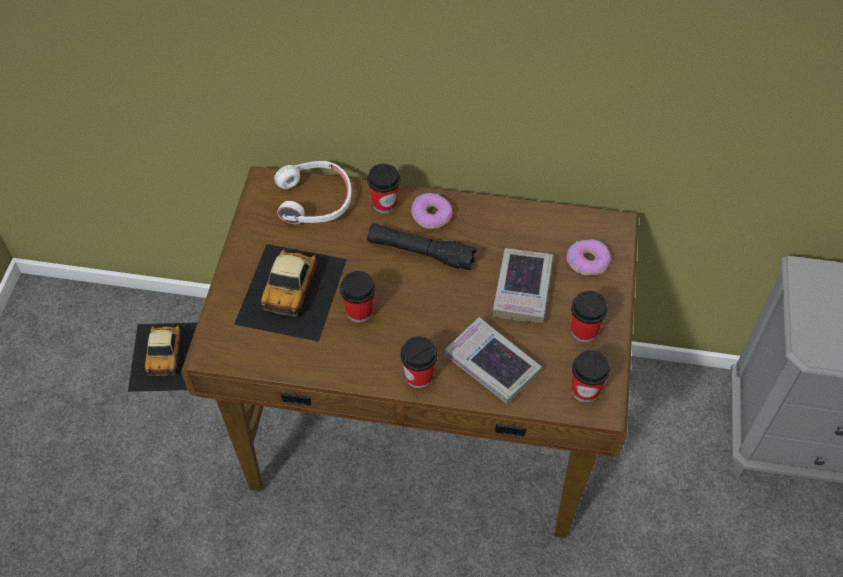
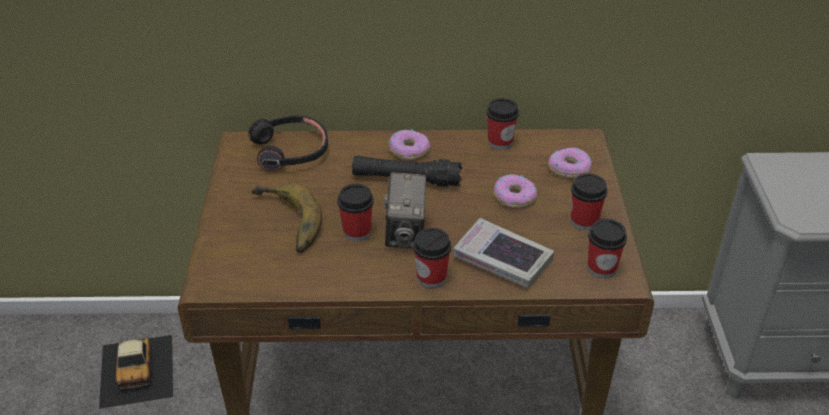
camera: 10 degrees left, 15 degrees down
toy car [234,244,347,342] -> banana [252,184,322,253]
white headphones [274,161,352,224] -> black headphones [248,115,328,171]
cup [367,163,400,214] -> cup moved to [486,98,519,150]
book [493,248,553,323] -> donut [493,175,537,208]
none -> camera [384,172,427,248]

